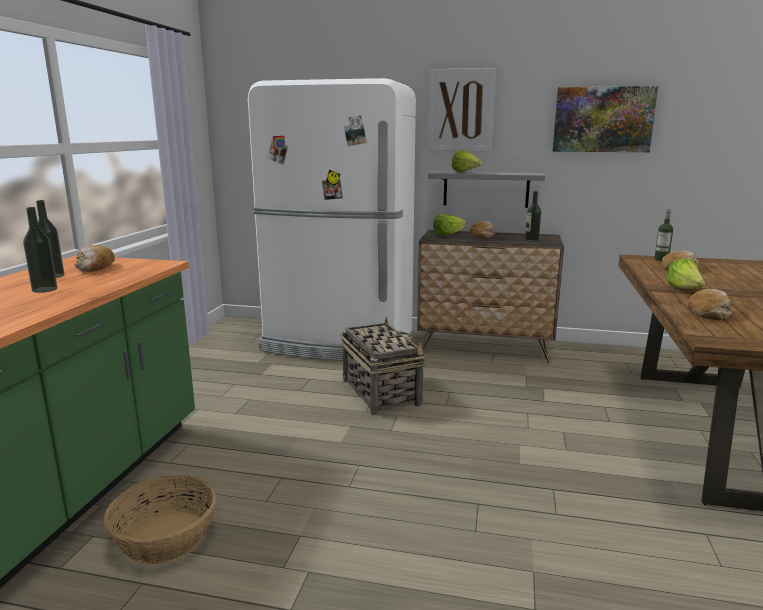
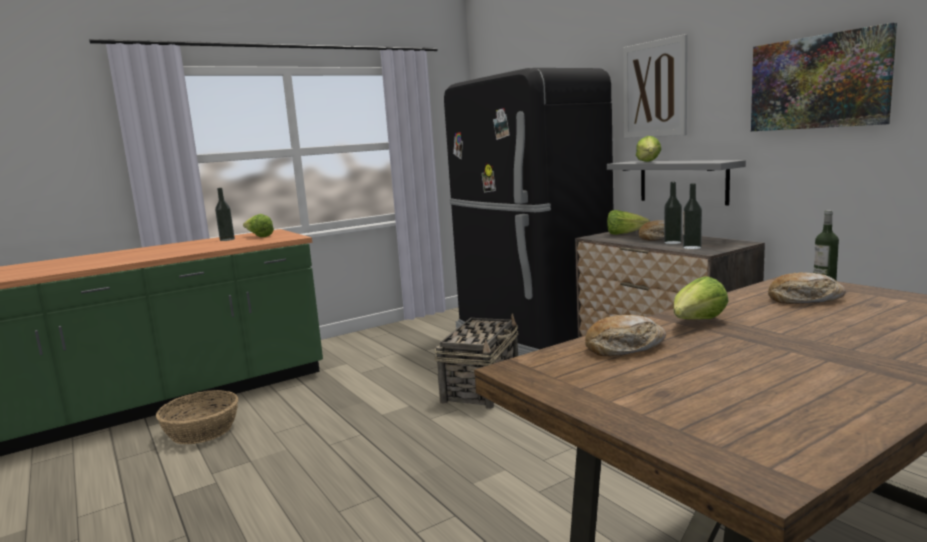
camera: 45 degrees right, 5 degrees down
bottle [23,207,57,293] -> bottle moved to [664,182,682,244]
bread [74,245,115,272] -> lettuce [243,214,274,237]
white fridge [248,78,416,361] -> black fridge [444,68,613,356]

